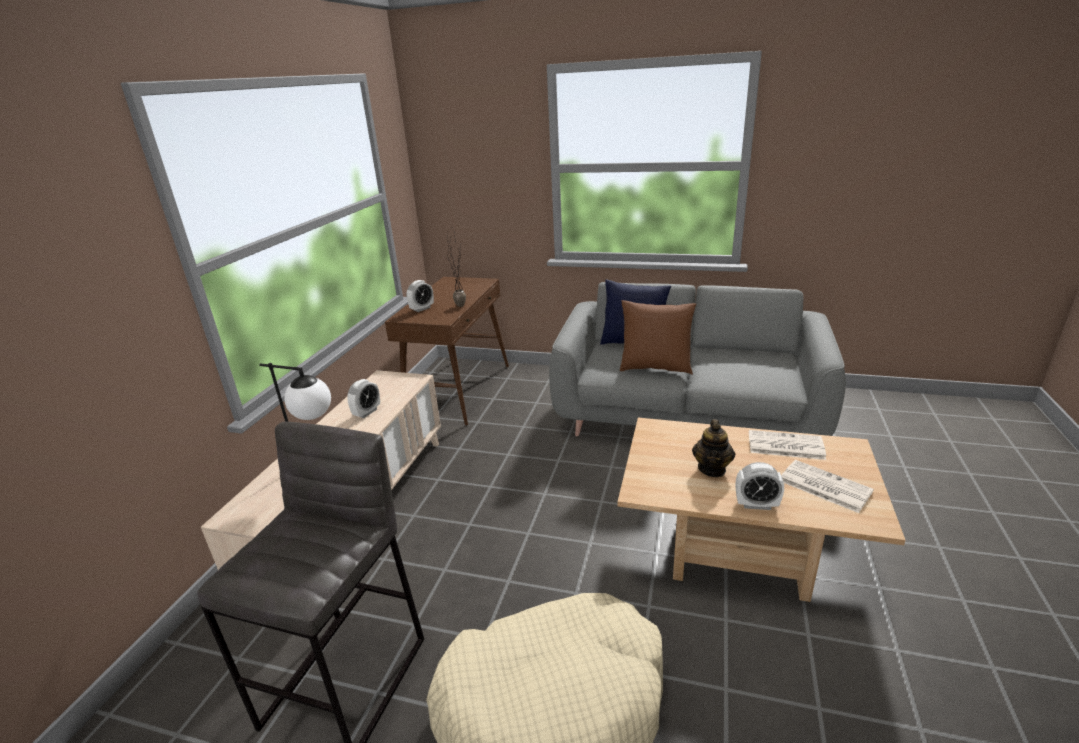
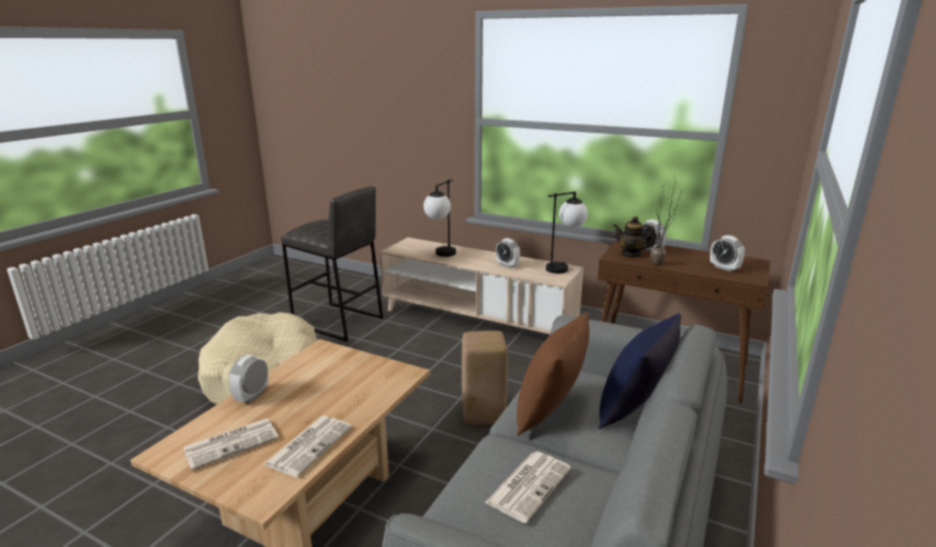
camera: 100 degrees right, 5 degrees down
teapot [692,419,735,477] -> teapot moved to [613,216,656,258]
none -> beige stool [462,331,508,425]
none -> newspaper [485,452,571,523]
none -> table lamp [546,191,588,274]
none -> alarm clock [710,235,745,272]

